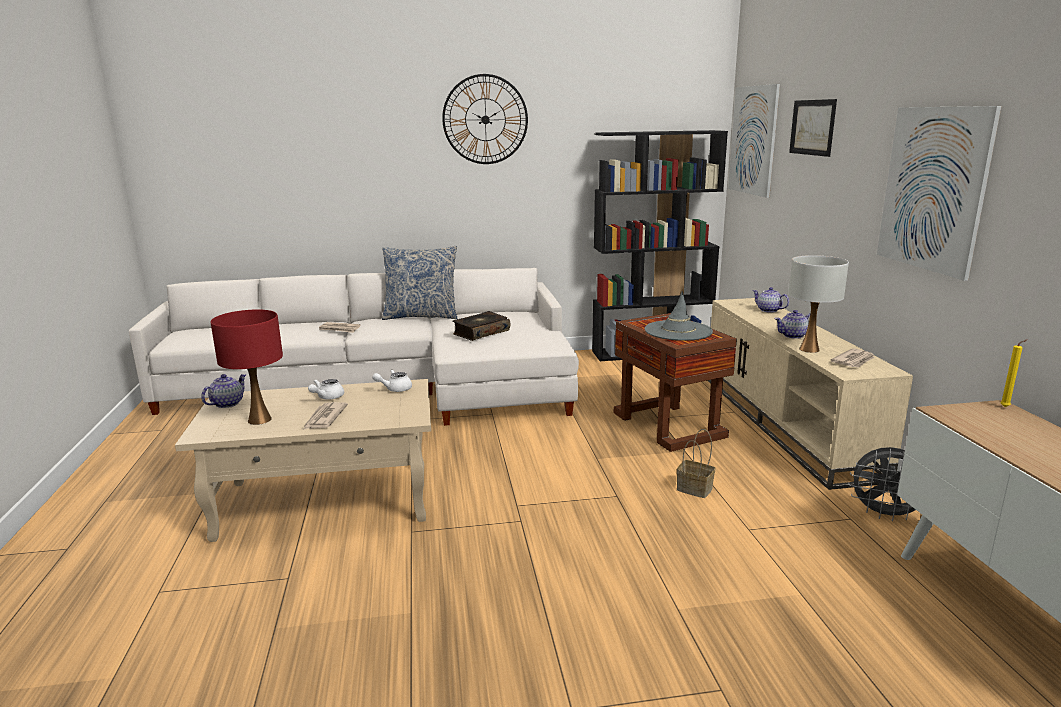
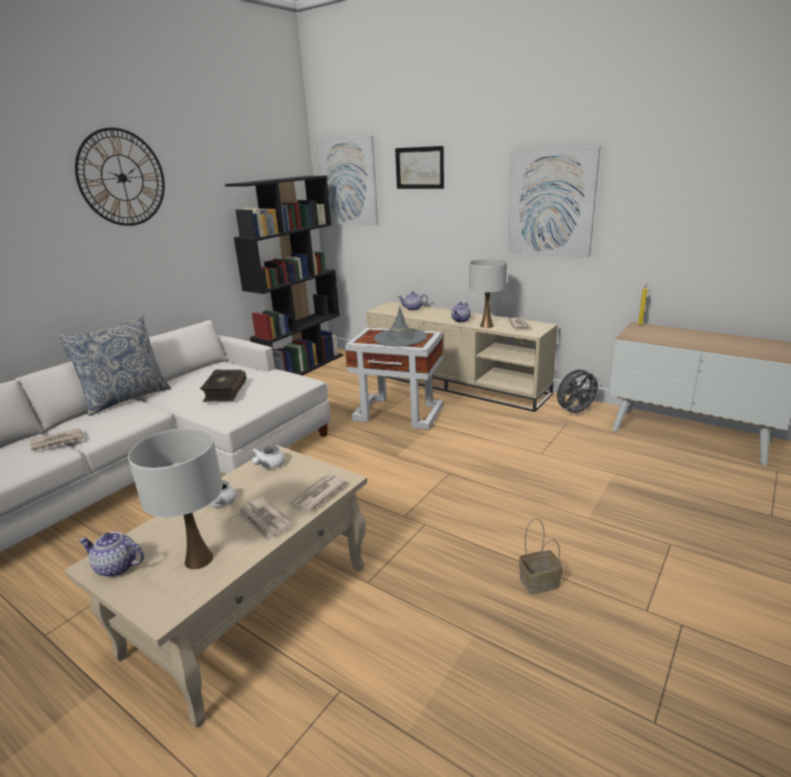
camera: 45 degrees left, 5 degrees up
teapot [201,374,247,408] -> teapot turned 60 degrees counterclockwise [79,532,144,577]
red table lamp [210,309,283,425] -> white table lamp [128,428,223,569]
brown side table [614,313,737,452] -> white side table [345,327,443,430]
basket [676,429,715,498] -> basket moved to [519,518,563,594]
none -> newspaper [288,475,347,512]

